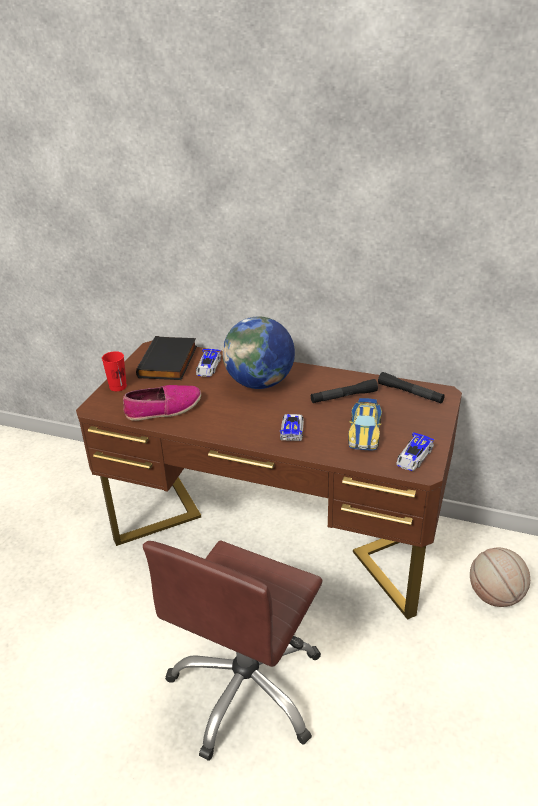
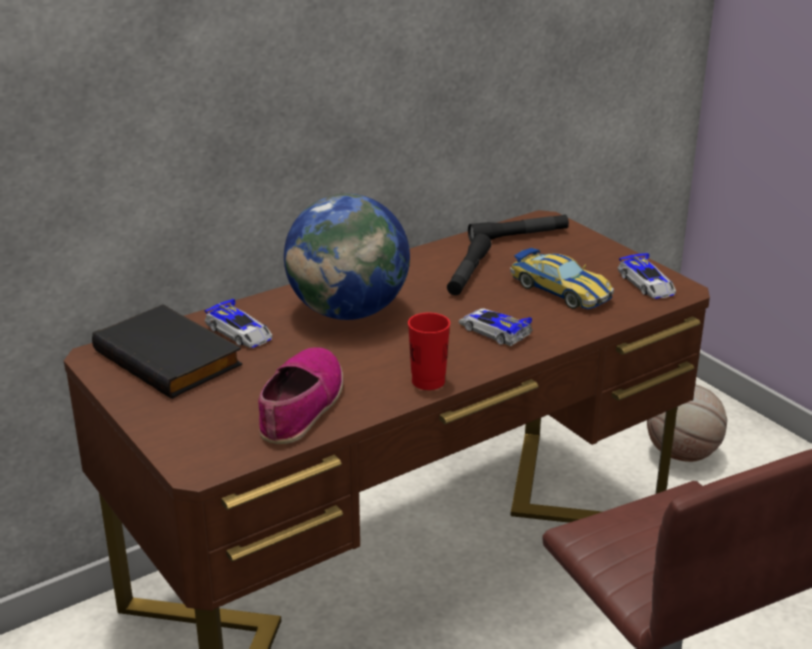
camera: 55 degrees left, 5 degrees down
red cup [102,351,127,391] -> red cup moved to [408,313,450,390]

